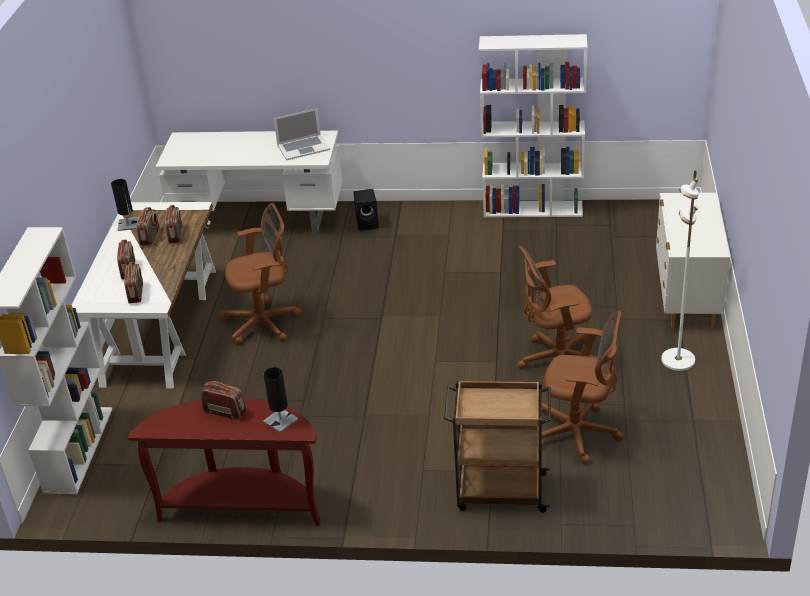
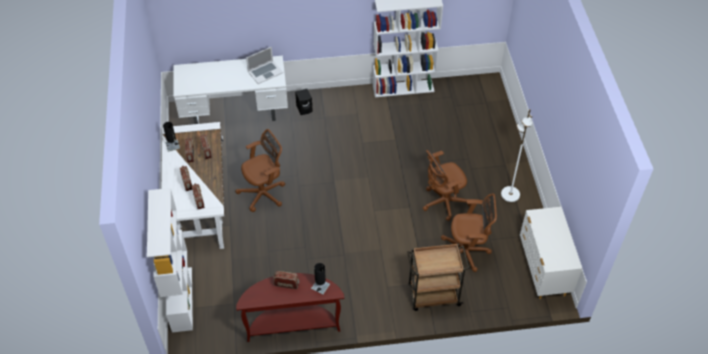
camera: 15 degrees left, 15 degrees up
white dresser [656,193,730,328] -> white dresser moved to [520,207,583,299]

